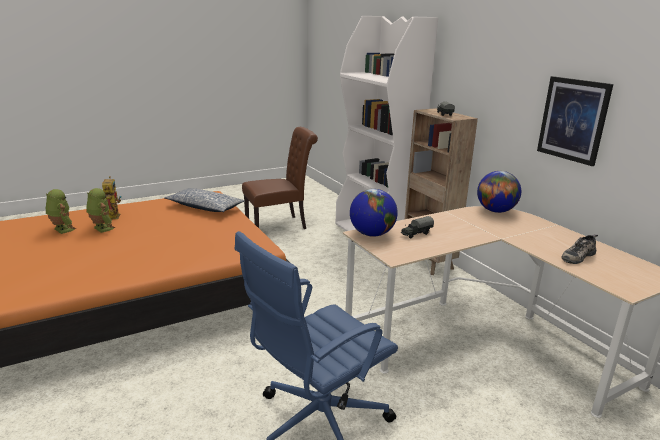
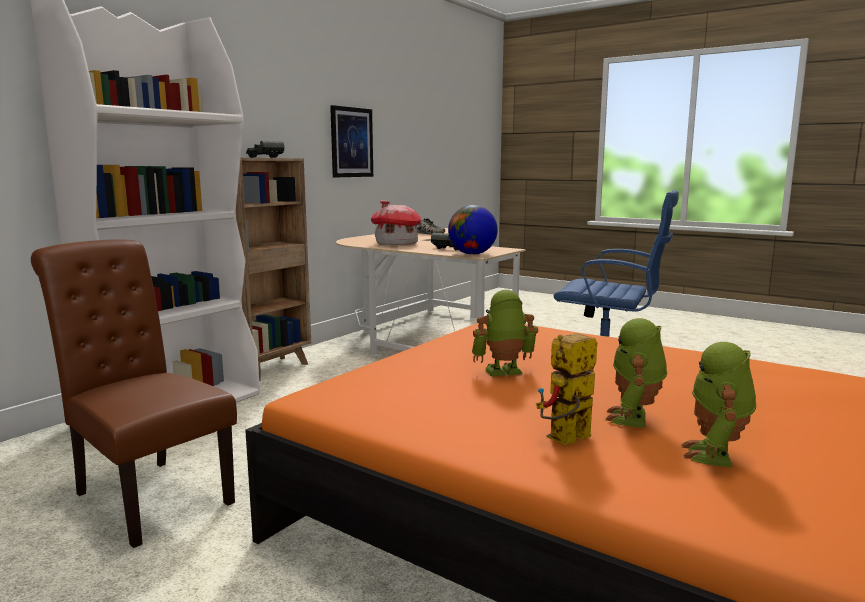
camera: 115 degrees left, 10 degrees down
pillow [164,188,245,212] -> none
globe [477,171,521,213] -> none
none -> toy house [371,201,421,245]
none -> toy robot [472,290,538,377]

